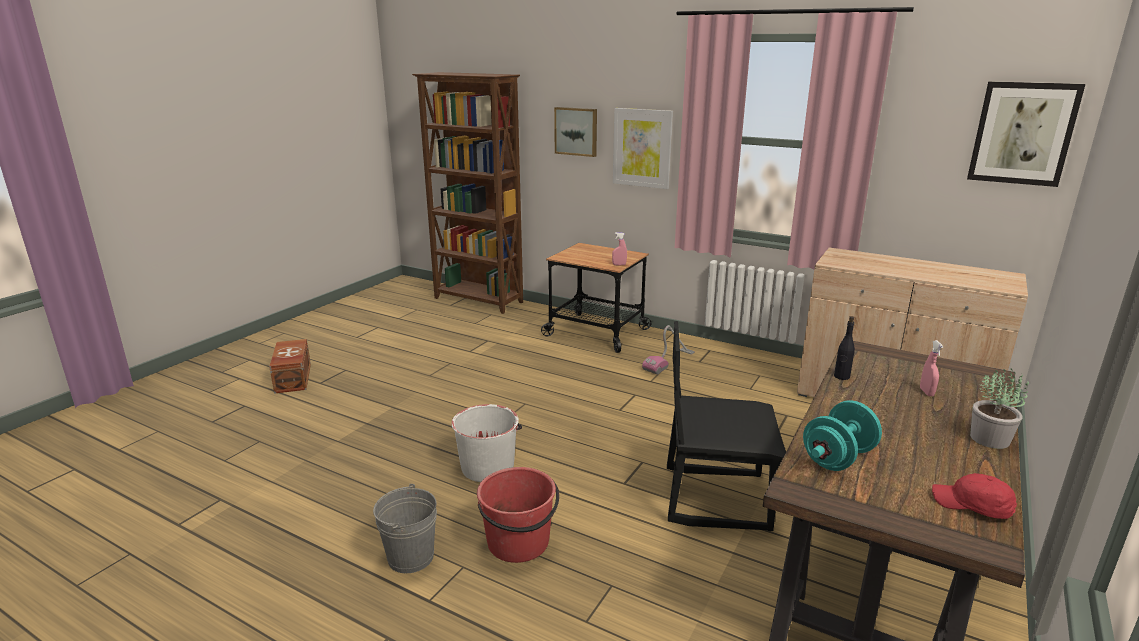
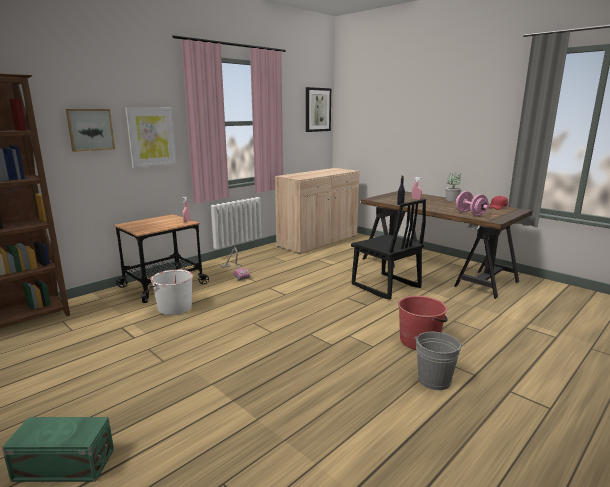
camera: 75 degrees left, 5 degrees down
brown storage box [269,339,311,394] -> green storage box [2,417,114,482]
white bucket [451,404,522,482] -> white bucket moved to [150,270,193,315]
black chair [667,321,786,531] -> black chair turned 60 degrees counterclockwise [351,199,426,300]
turquoise dumbbell [803,400,882,471] -> pink dumbbell [456,191,489,216]

